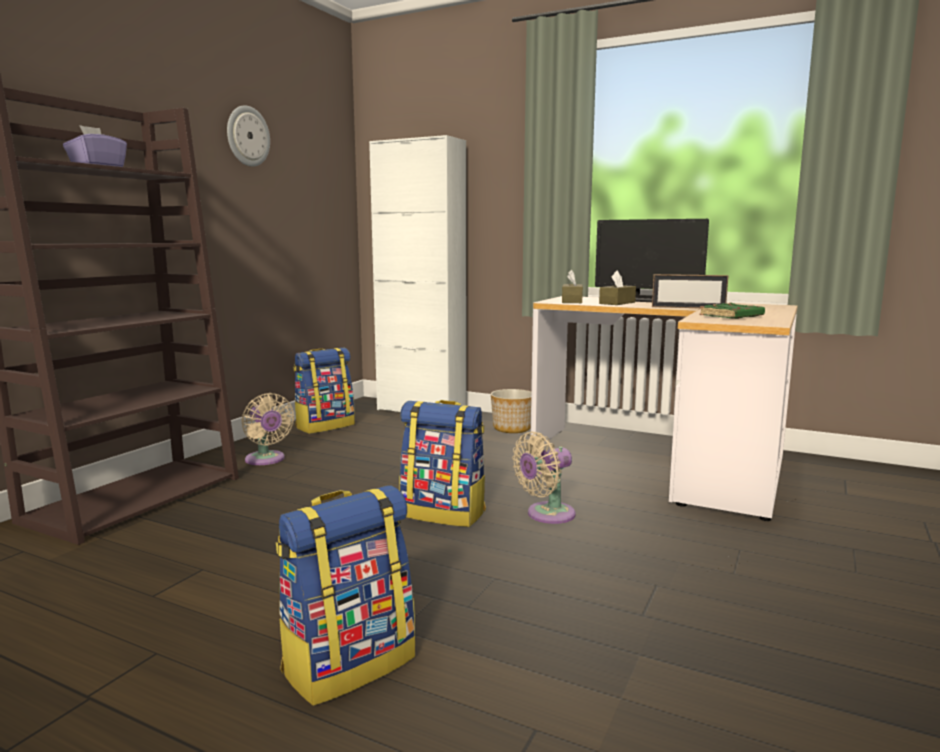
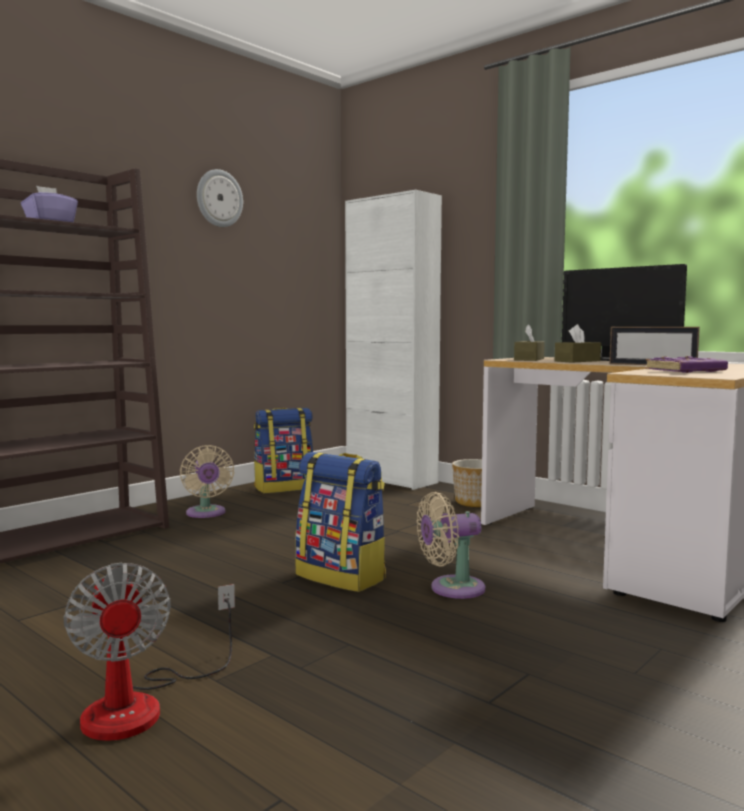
camera: 15 degrees right, 5 degrees down
backpack [276,486,415,706] -> fan [64,563,235,741]
green book [699,303,765,319] -> purple book [645,356,728,373]

